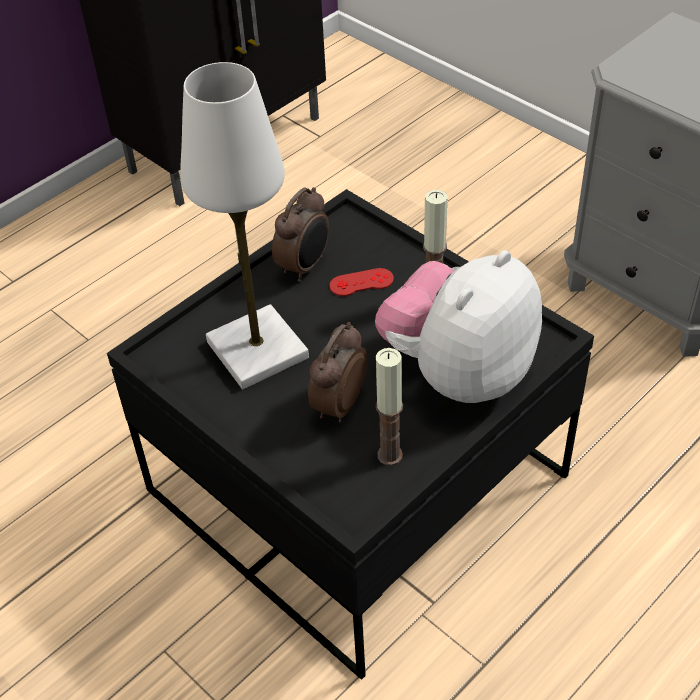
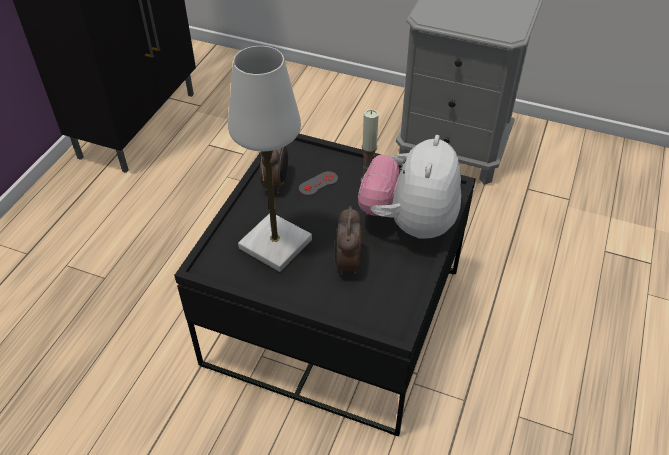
camera: 25 degrees left, 0 degrees up
red game controller [329,268,394,296] -> grey game controller [299,171,338,196]
candle [376,348,403,466] -> none

